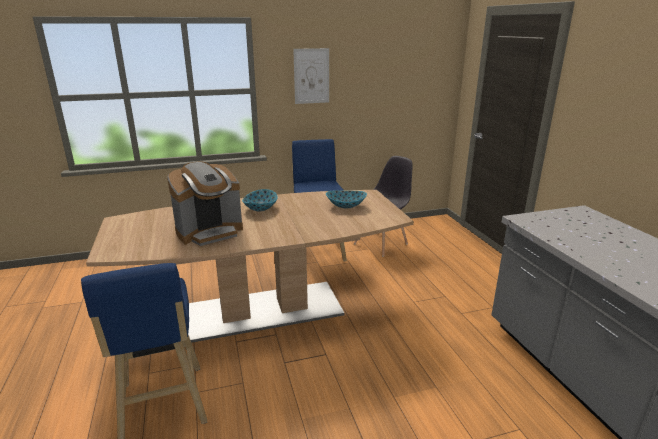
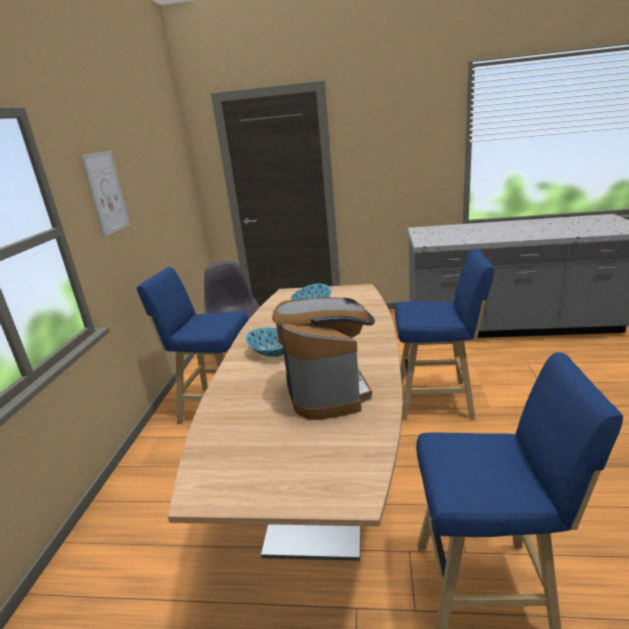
camera: 65 degrees left, 0 degrees up
none -> blue stool [395,248,494,420]

